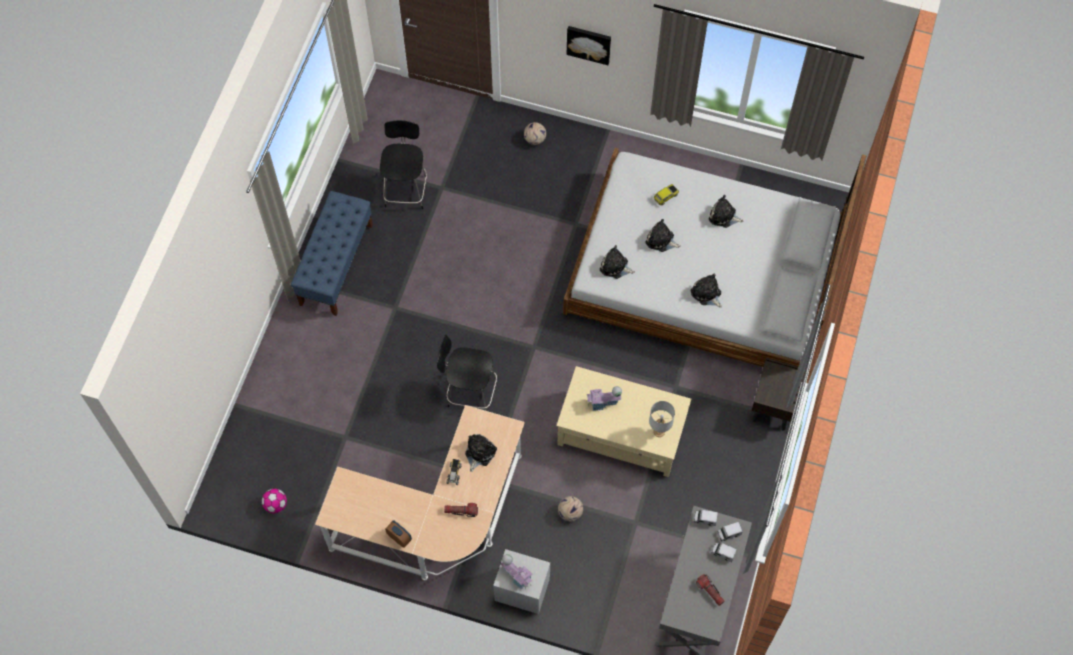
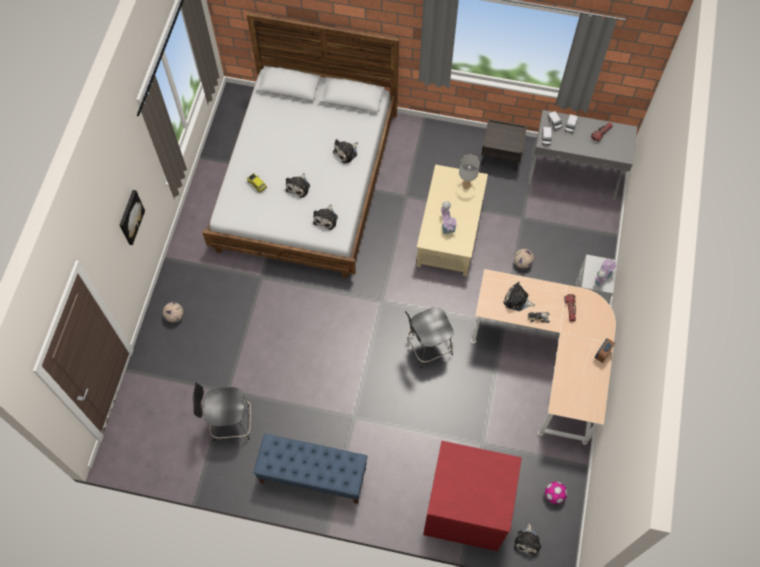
camera: 95 degrees left, 0 degrees up
black chair [437,334,497,411] -> black chair turned 60 degrees clockwise [405,307,454,368]
plush toy [709,195,744,228] -> plush toy moved to [514,523,541,556]
brown nightstand [751,358,806,430] -> brown nightstand moved to [481,119,527,171]
none -> red dresser [423,441,522,551]

